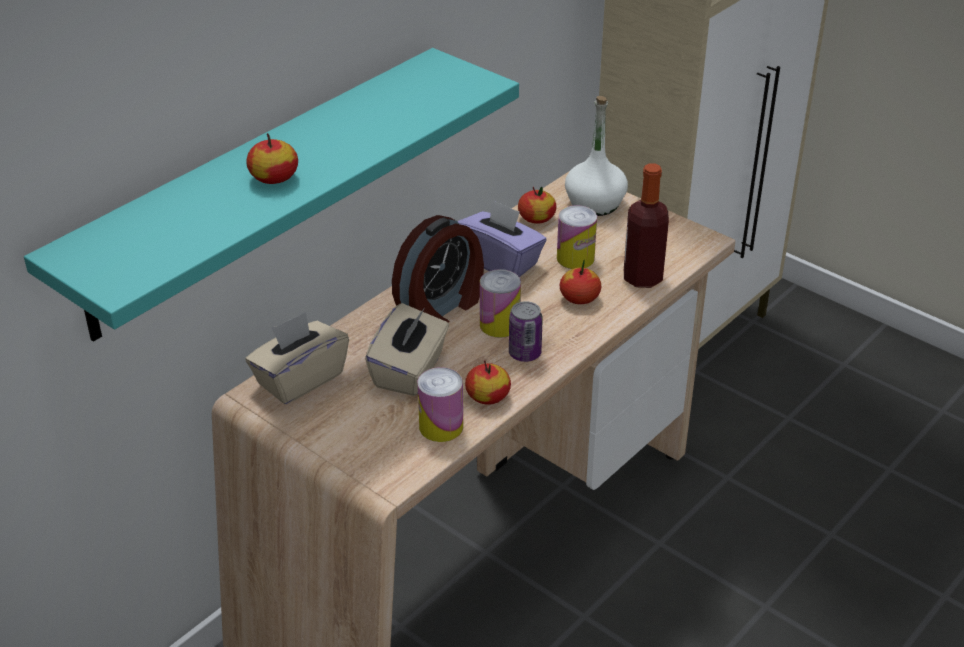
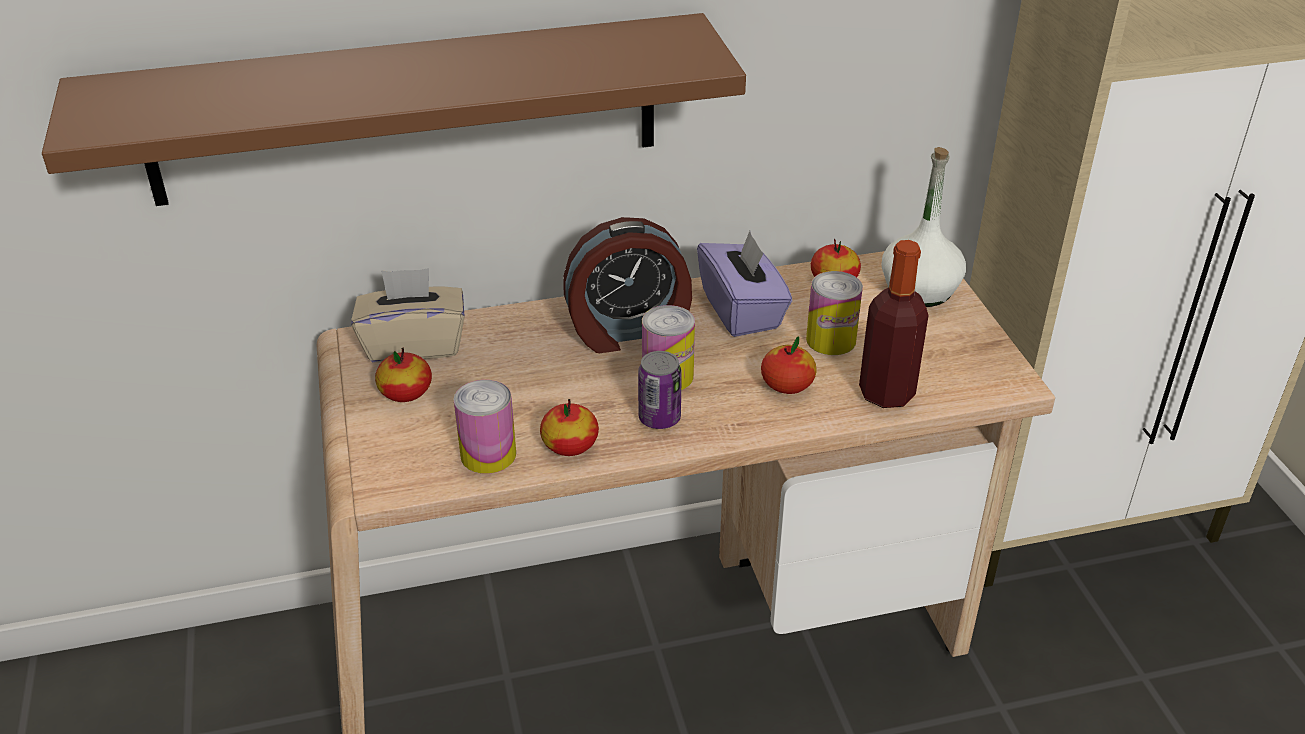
camera: 35 degrees right, 0 degrees up
turquoise shelf [24,48,519,342] -> brown shelf [42,13,746,206]
apple [246,133,298,184] -> apple moved to [375,348,432,402]
beige tissue box [365,303,449,396] -> none

